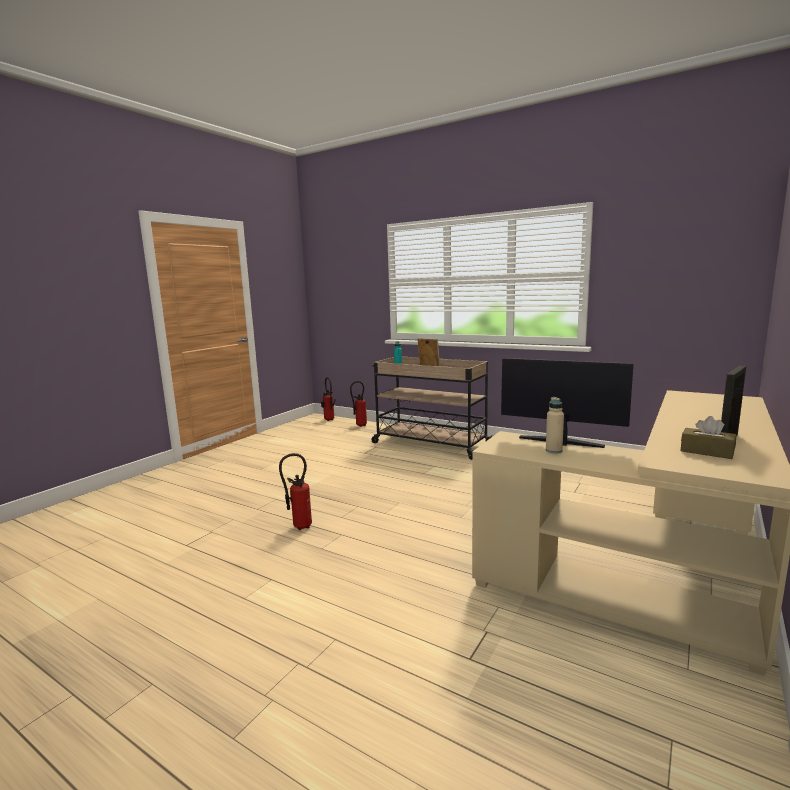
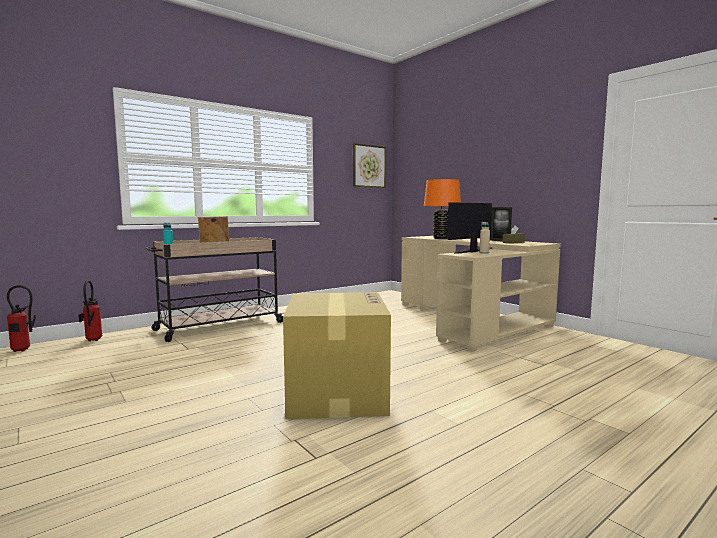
camera: 70 degrees left, 5 degrees down
fire extinguisher [279,453,312,530] -> cardboard box [283,292,391,419]
none -> picture [353,143,386,188]
none -> orange table lamp [424,179,461,239]

